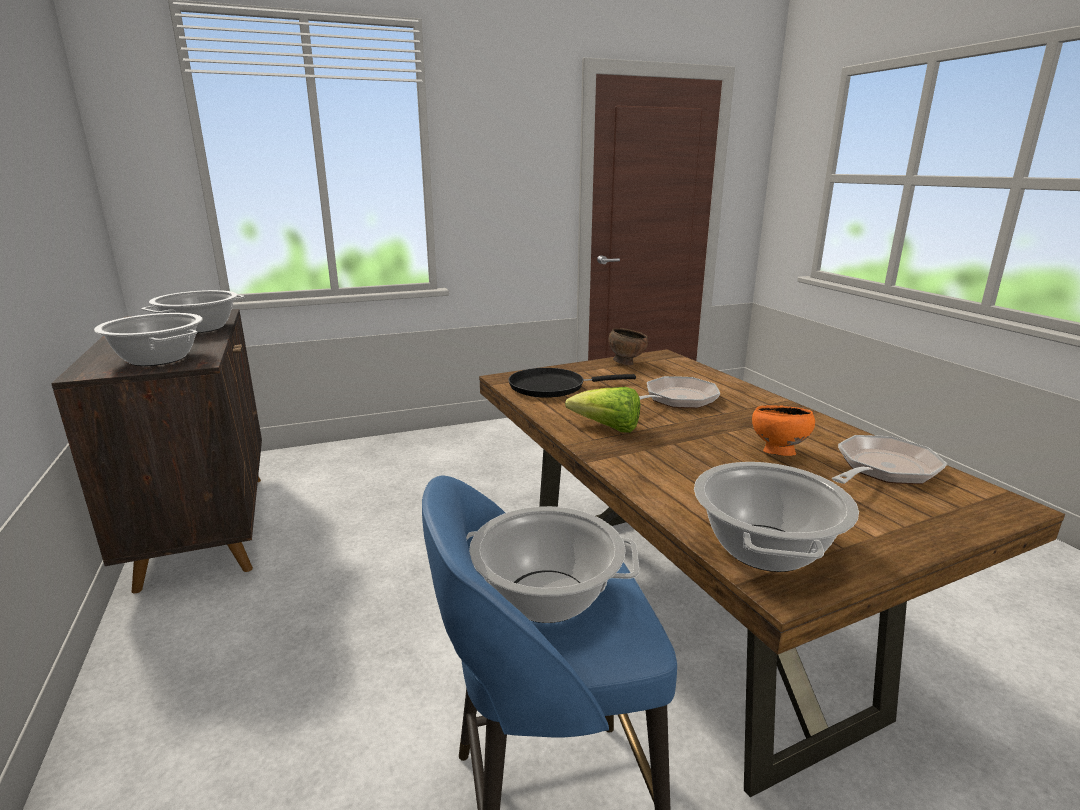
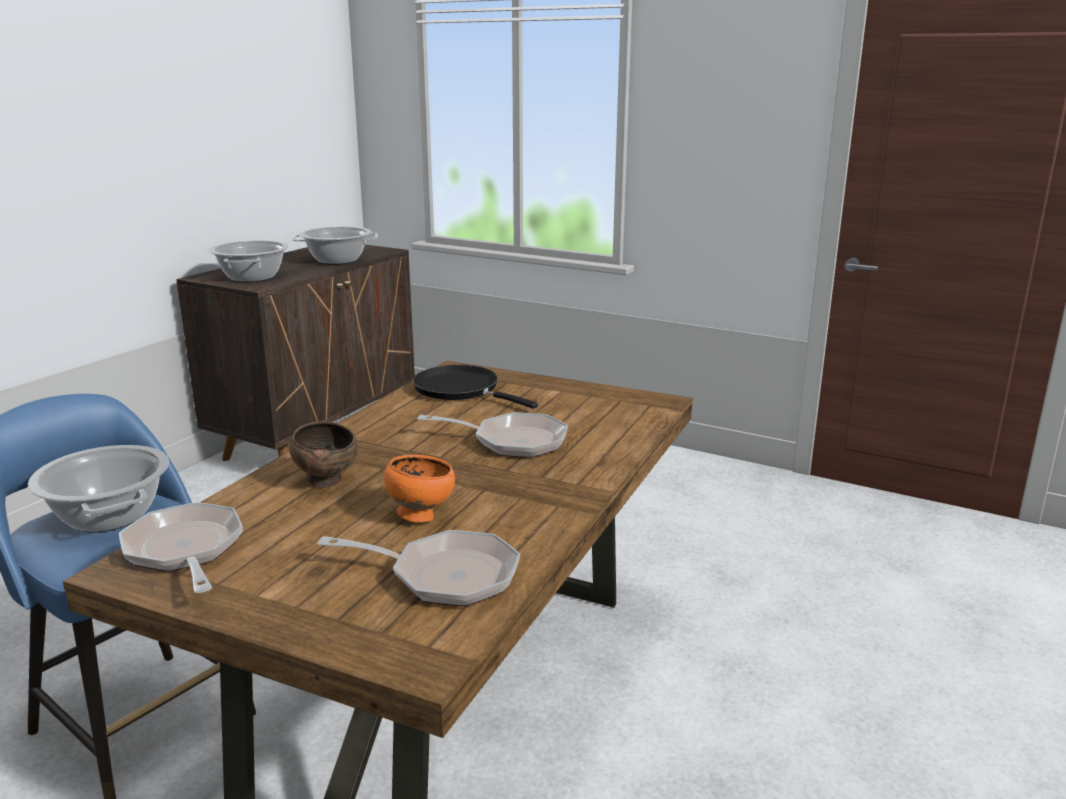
camera: 50 degrees right, 0 degrees up
lettuce [565,387,640,433] -> none
brown bowl [608,328,648,365] -> brown bowl moved to [289,421,358,488]
cooking pot [694,462,859,572] -> frying pan [119,502,243,593]

